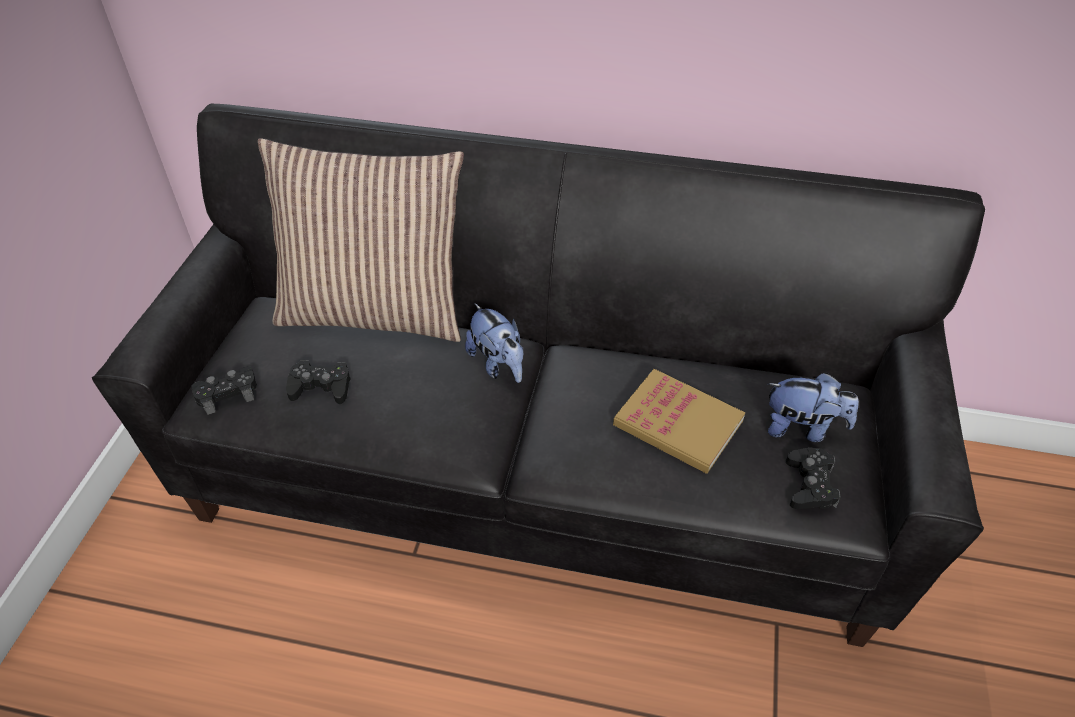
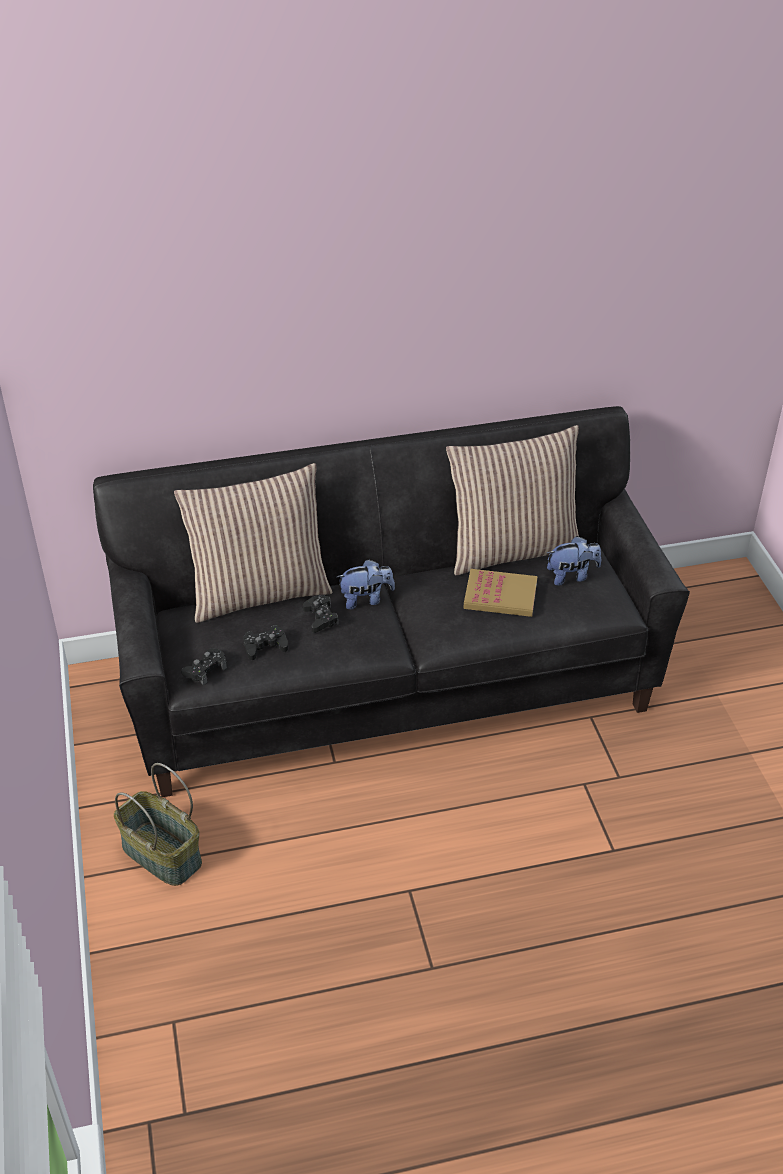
camera: 25 degrees left, 5 degrees down
plush toy [465,303,523,383] -> plush toy turned 45 degrees counterclockwise [337,559,395,610]
black game controller [786,448,840,509] -> black game controller moved to [303,595,339,633]
none -> basket [114,763,202,886]
none -> pillow [446,425,579,575]

